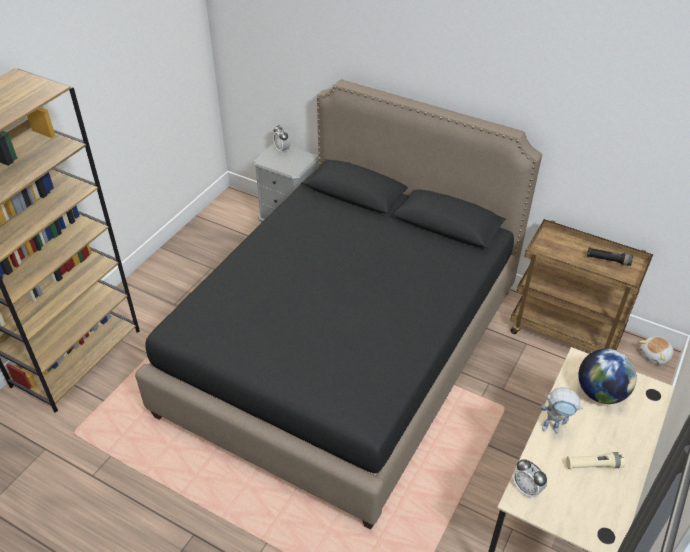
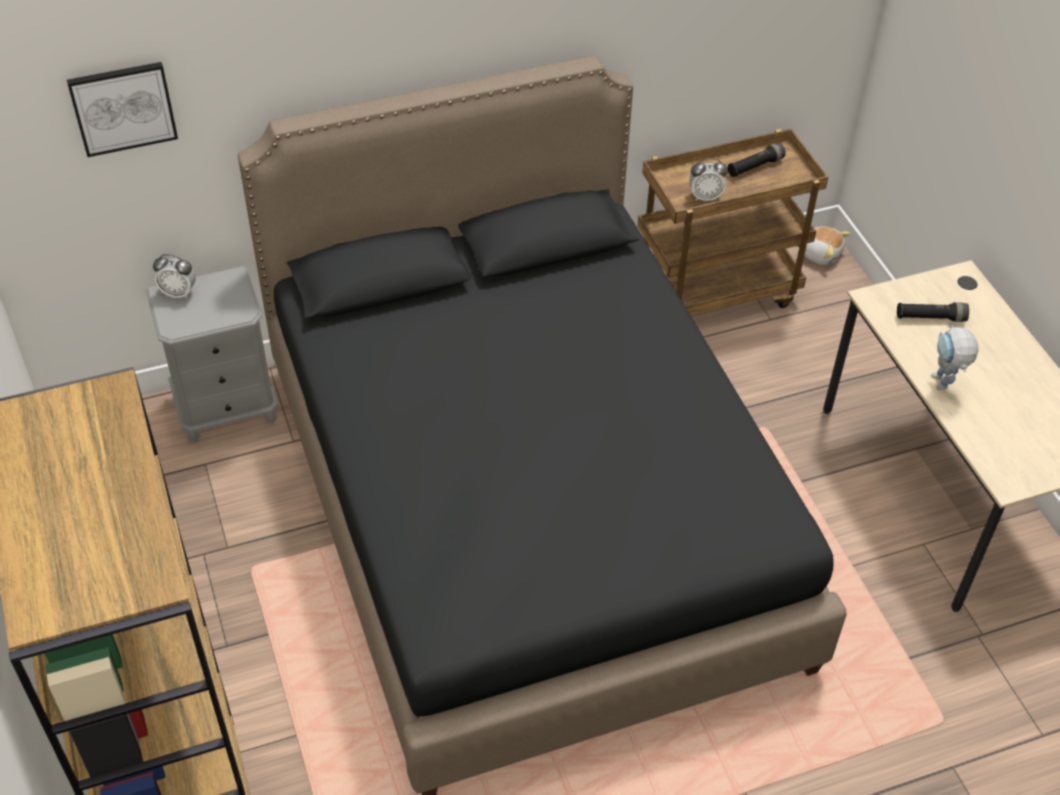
camera: 50 degrees left, 5 degrees up
alarm clock [513,460,547,498] -> alarm clock moved to [690,158,728,201]
toy robot [541,387,583,433] -> toy robot turned 120 degrees clockwise [931,325,978,390]
beige flashlight [566,452,625,470] -> none
globe [578,349,637,404] -> black flashlight [897,302,969,322]
plush toy [639,336,674,365] -> plush toy turned 60 degrees counterclockwise [804,227,851,265]
none -> picture [67,62,178,157]

